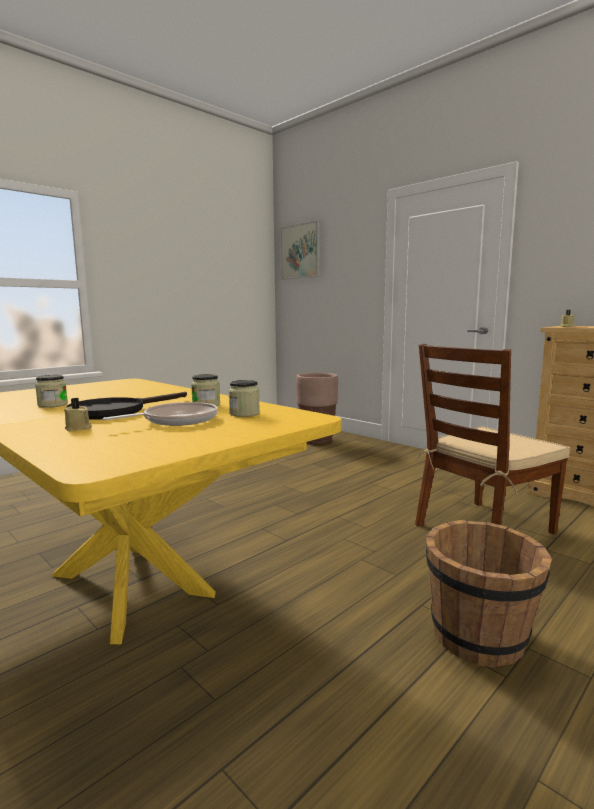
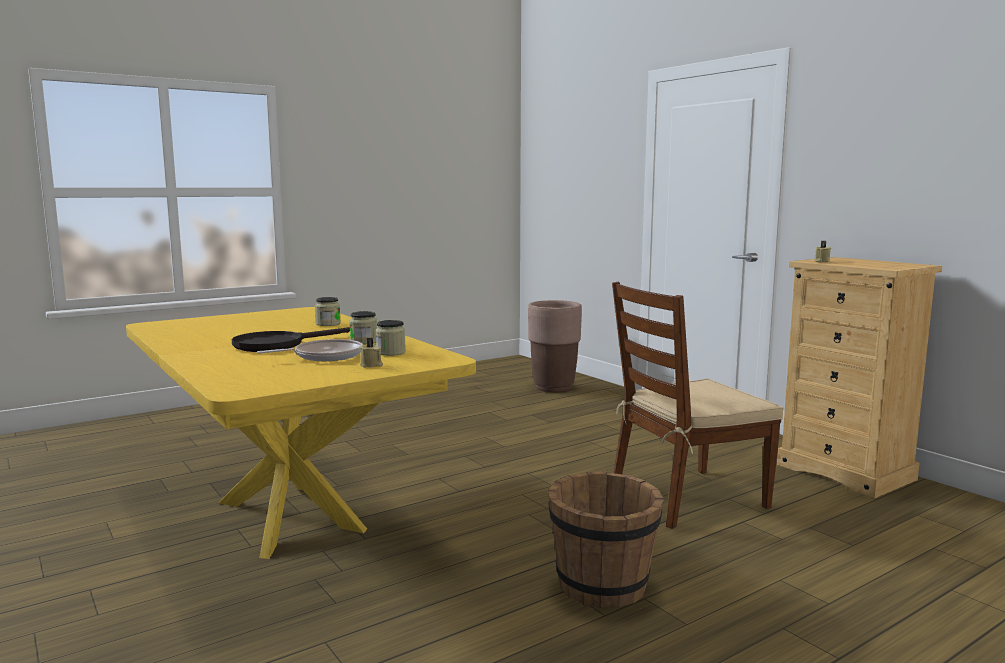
camera: 10 degrees right, 0 degrees up
jar [35,375,68,408] -> jar moved to [315,297,341,326]
beige candle [64,398,92,431] -> beige candle moved to [360,337,383,368]
picture [280,221,319,279] -> none

